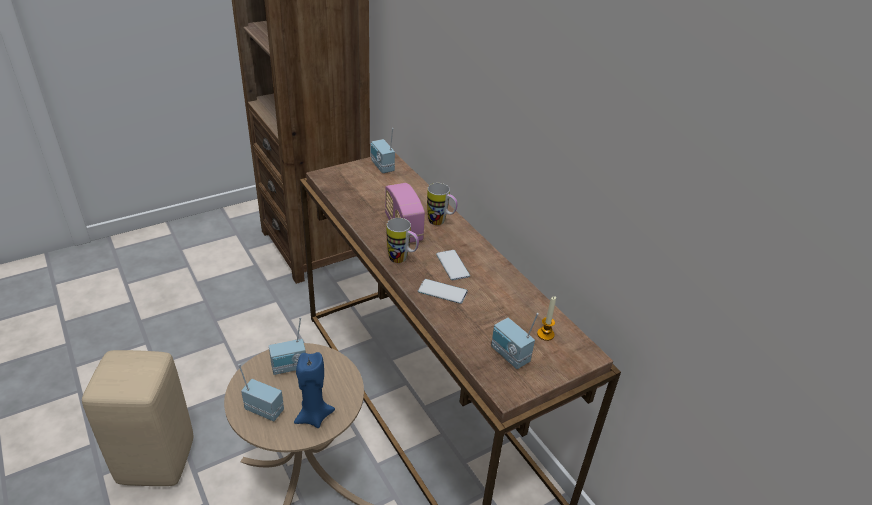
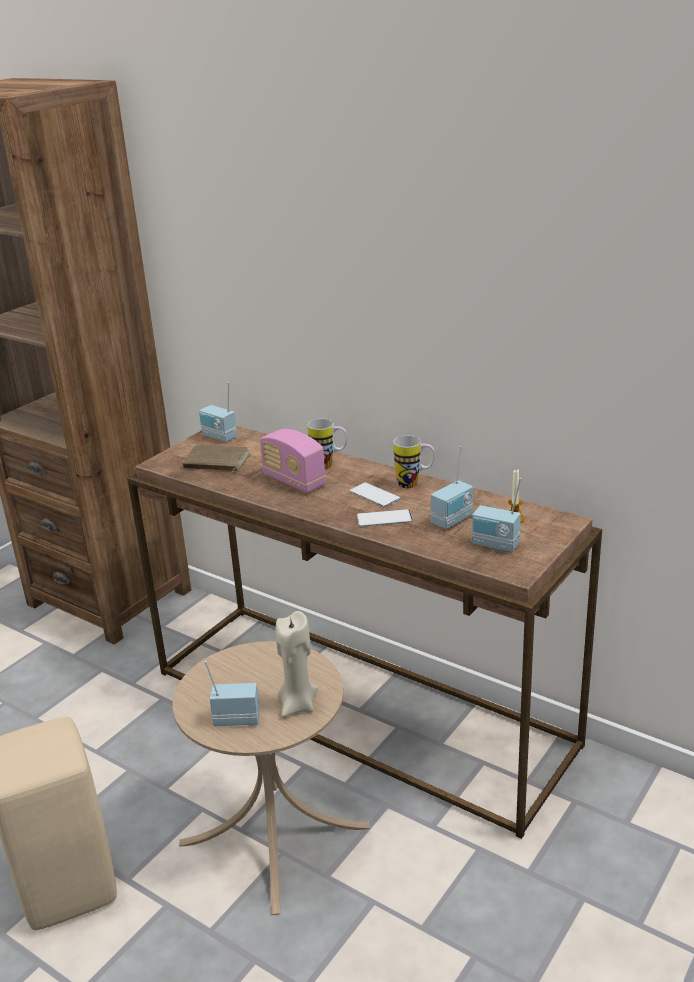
camera: 20 degrees left, 10 degrees down
radio [269,317,306,375] -> radio moved to [431,446,473,529]
blue candle [294,352,335,428] -> beige candle [276,611,318,717]
mug [387,218,419,263] -> mug moved to [393,436,435,489]
none -> brown book [182,445,250,473]

